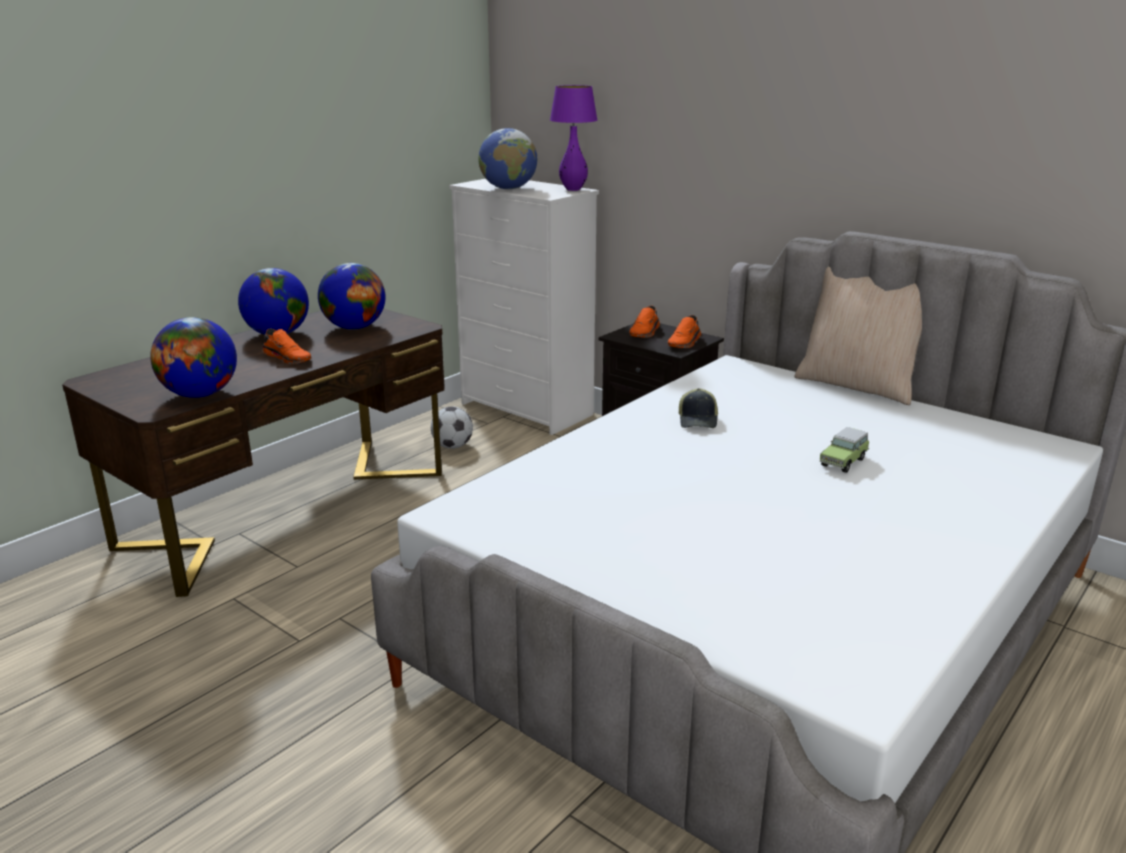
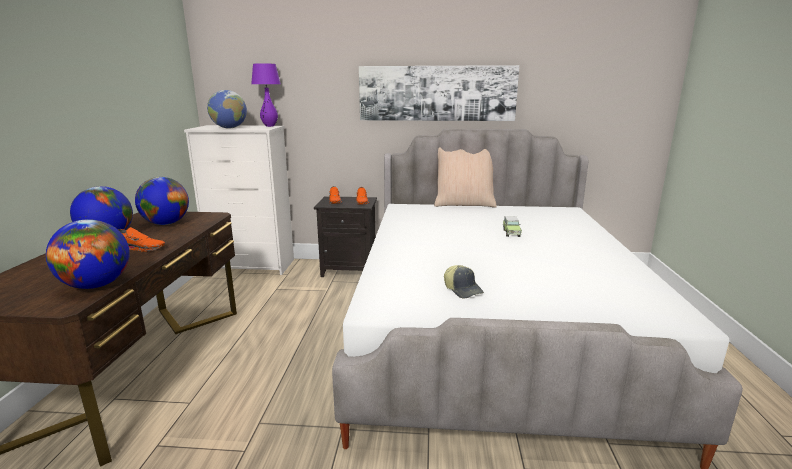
camera: 35 degrees left, 5 degrees down
football [431,406,473,449] -> none
cap [679,388,718,428] -> cap moved to [444,265,484,299]
none -> picture [359,65,519,121]

